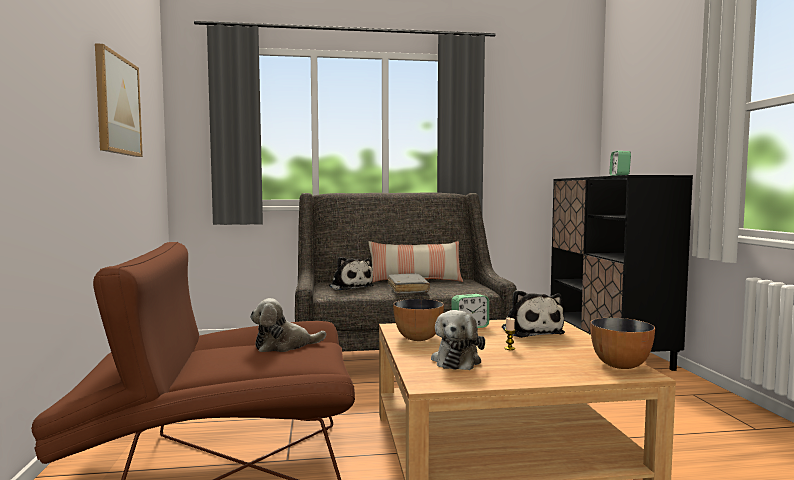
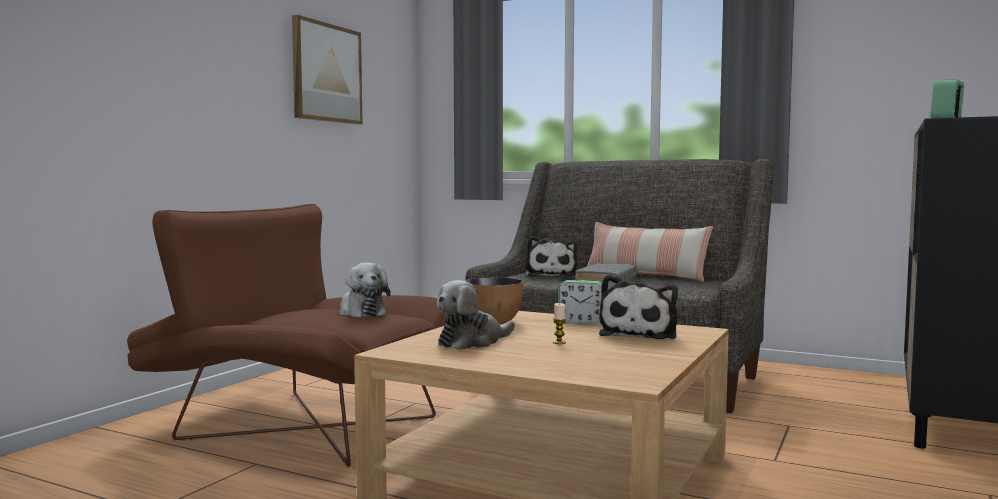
camera: 35 degrees right, 0 degrees up
plush toy [250,298,326,352] -> plush toy turned 135 degrees counterclockwise [339,263,391,318]
bowl [590,318,655,369] -> none

